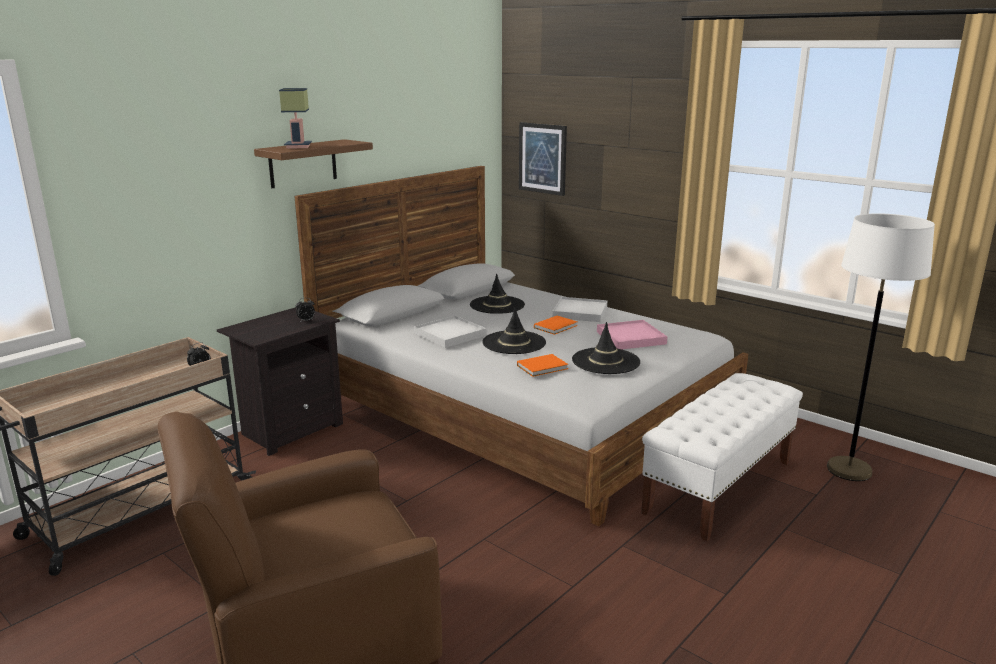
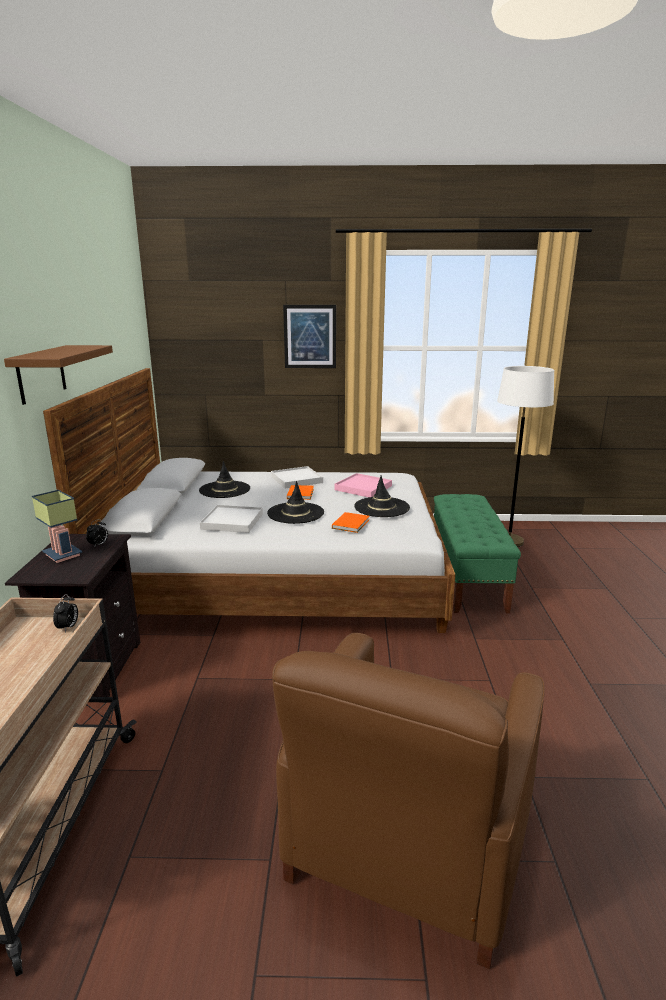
camera: 40 degrees left, 0 degrees up
table lamp [279,88,312,149] -> table lamp moved to [32,490,83,563]
picture [519,122,567,196] -> picture moved to [283,305,336,368]
white bench [641,373,803,541] -> green bench [434,494,521,614]

